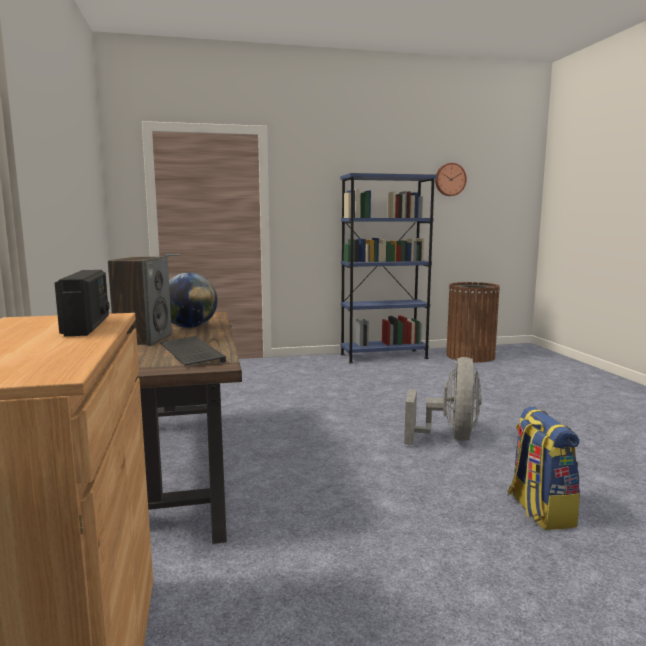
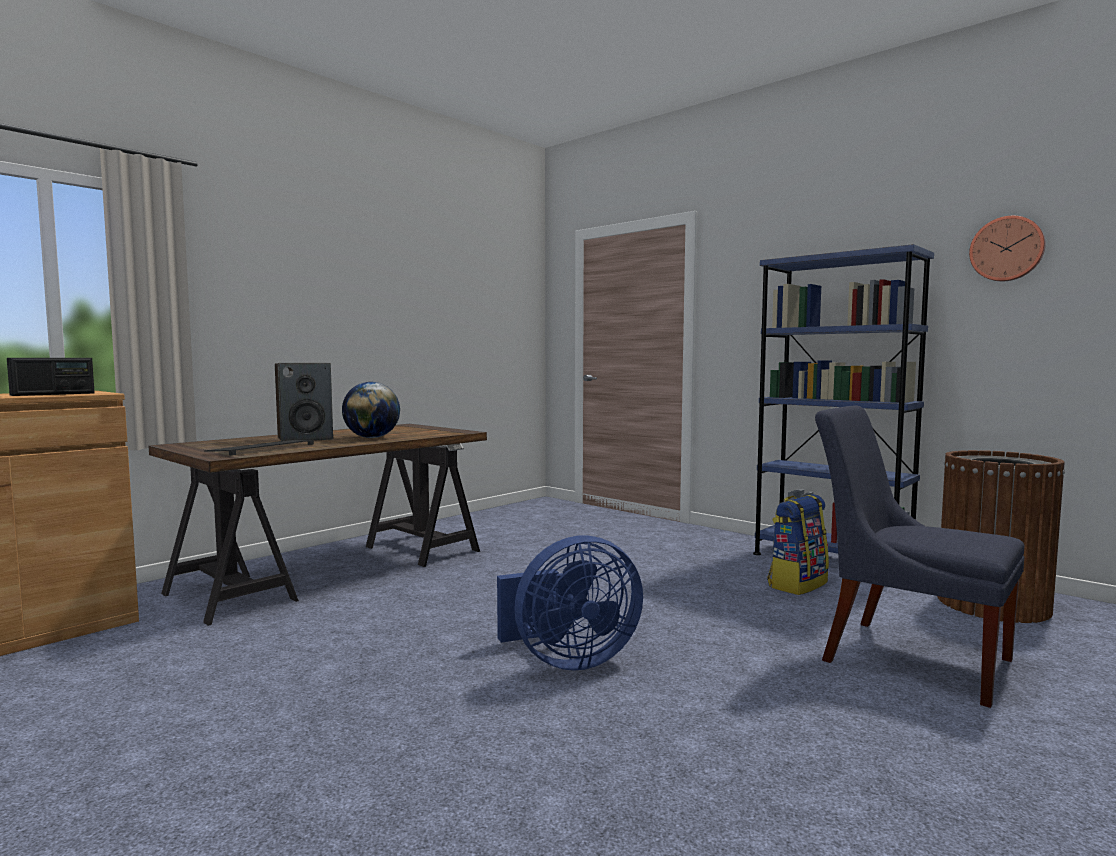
camera: 55 degrees right, 5 degrees down
grey fan [404,357,482,445] -> blue fan [497,536,643,671]
backpack [508,407,580,530] -> backpack moved to [767,494,829,595]
none -> blue chair [815,405,1025,708]

